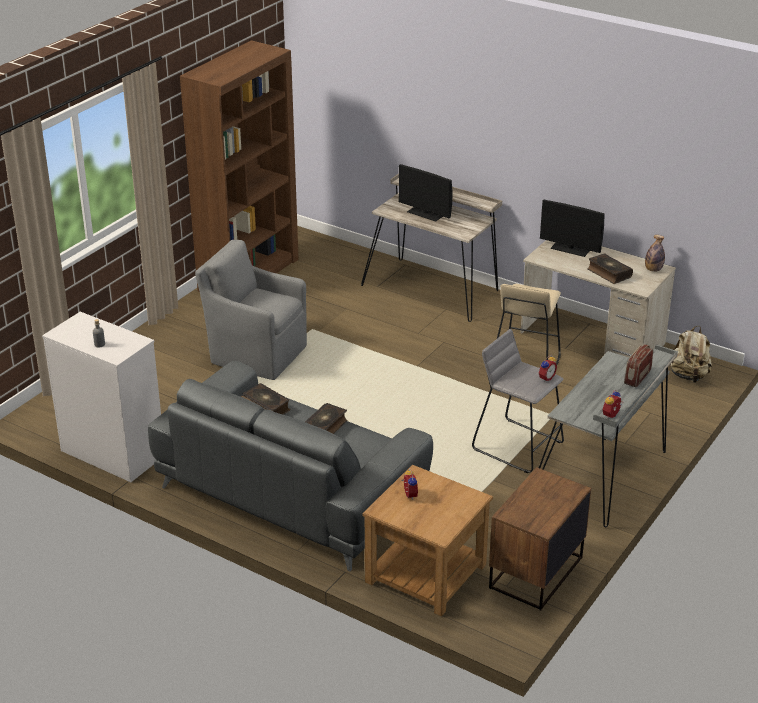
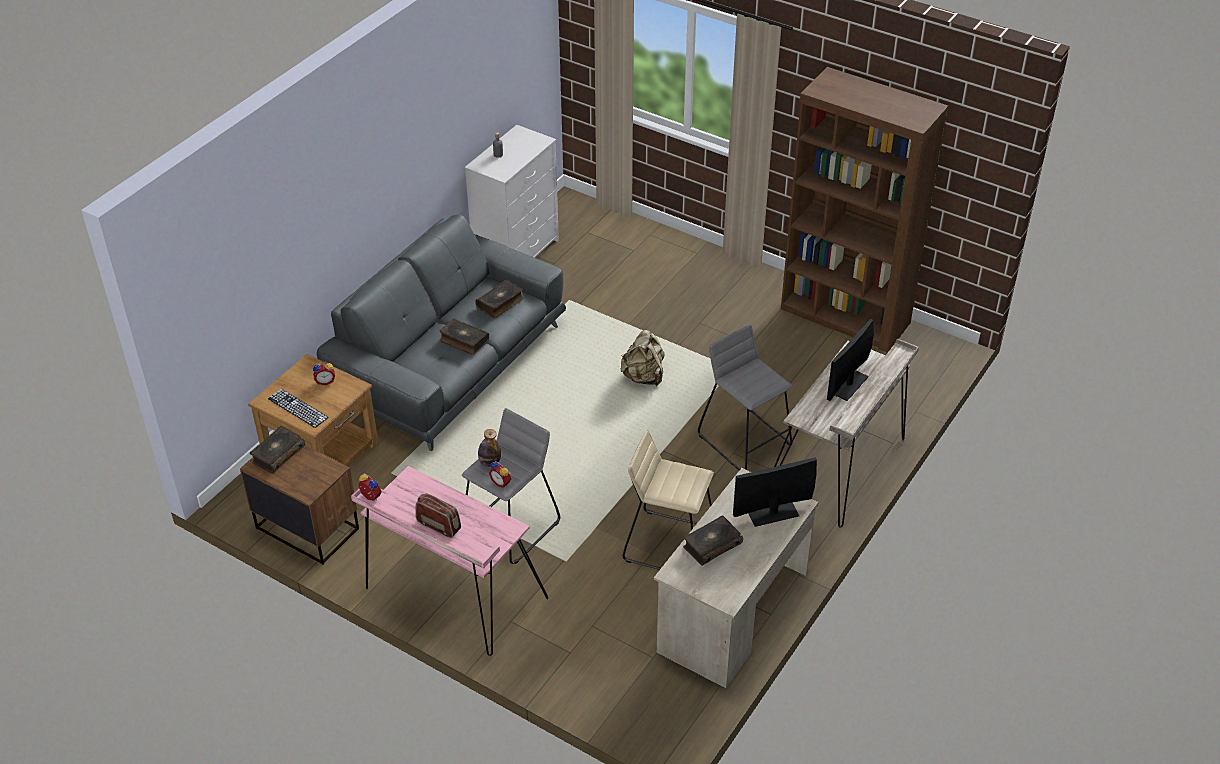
camera: 90 degrees right, 10 degrees up
grey armchair [195,240,307,380] -> none
grey desk [539,345,678,528] -> pink desk [351,466,548,656]
monitor [540,200,605,257] -> monitor turned 45 degrees clockwise [733,457,817,527]
bottle [645,235,665,272] -> bottle moved to [478,429,501,468]
beige backpack [670,326,712,383] -> beige backpack moved to [621,330,664,386]
none -> book [250,426,305,474]
none -> keyboard [268,389,329,428]
none -> grey stool [698,324,792,471]

